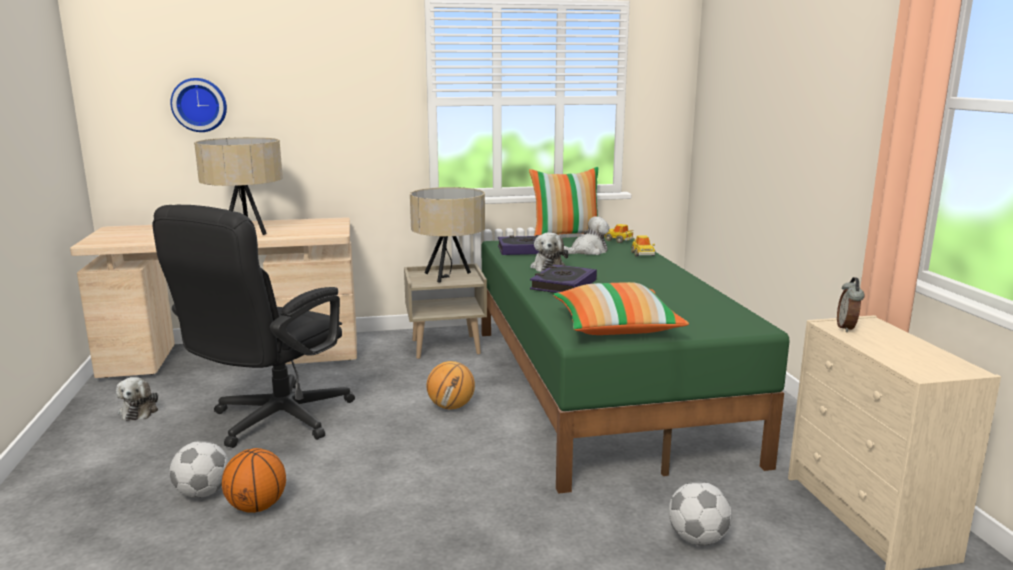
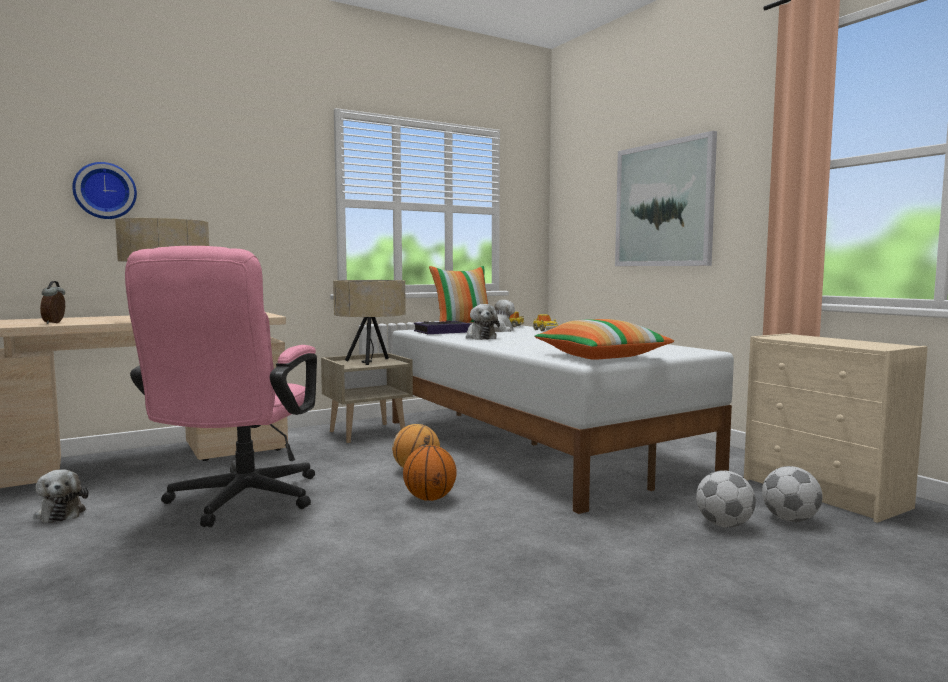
camera: 20 degrees left, 10 degrees down
black office chair [152,205,355,448] -> pink office chair [125,246,317,527]
football [170,441,229,498] -> football moved to [762,466,823,522]
basketball [222,448,286,513] -> basketball moved to [403,445,457,501]
green bed [481,237,789,494] -> white bed [392,325,734,514]
book [530,264,597,293] -> none
alarm clock [837,277,865,332] -> alarm clock moved to [40,281,65,324]
none -> picture [615,131,717,266]

